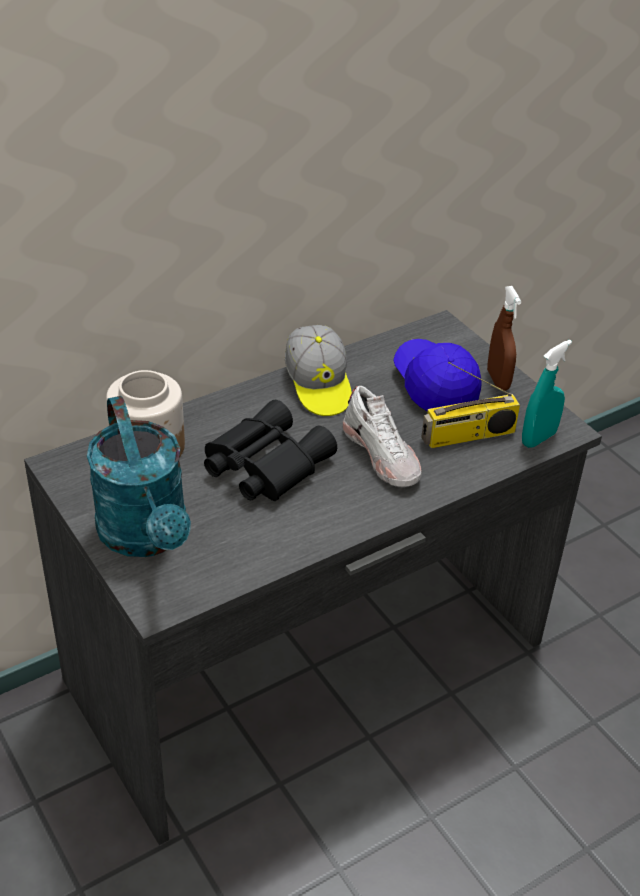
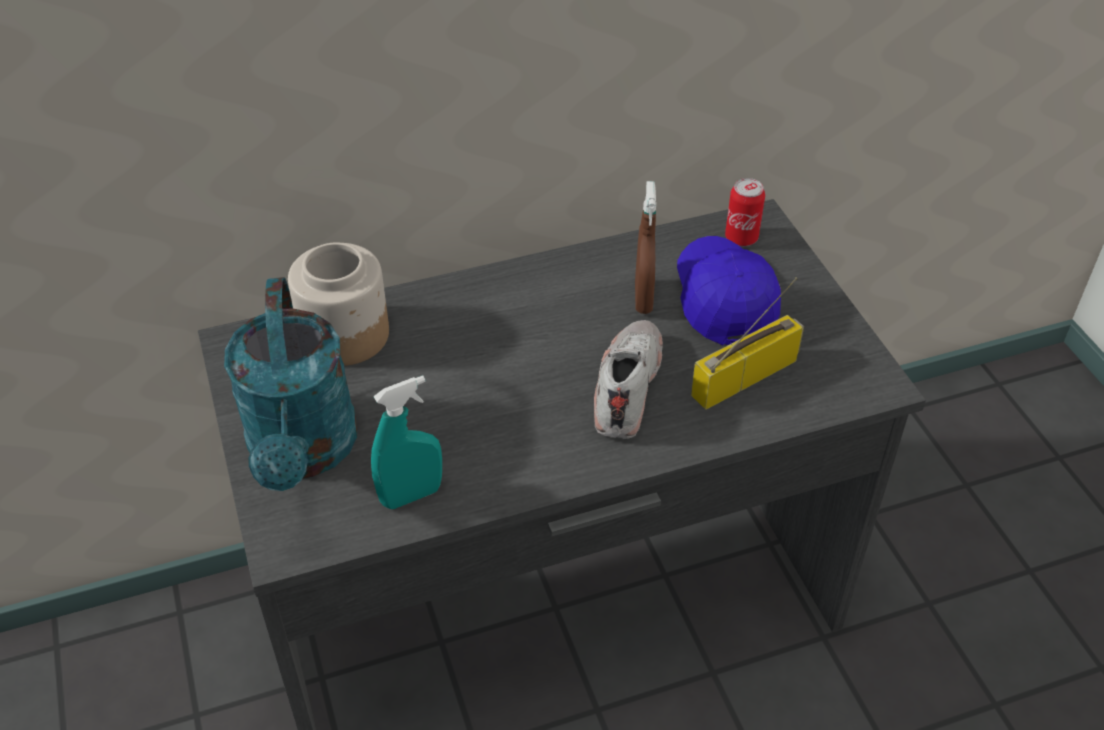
camera: 15 degrees right, 5 degrees up
black binoculars [204,400,337,501] -> none
cap [285,325,352,416] -> none
white shoe [343,386,422,487] -> white shoe turned 150 degrees counterclockwise [594,320,663,439]
radio [421,362,520,448] -> radio turned 150 degrees clockwise [691,278,804,410]
brown spray bottle [487,286,521,390] -> brown spray bottle moved to [635,181,656,314]
turquoise spray bottle [522,340,572,448] -> turquoise spray bottle moved to [371,375,442,509]
none -> can [725,178,765,246]

